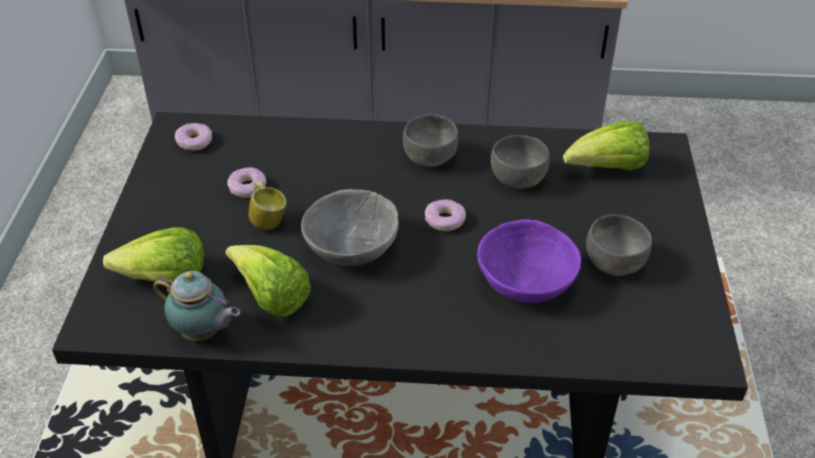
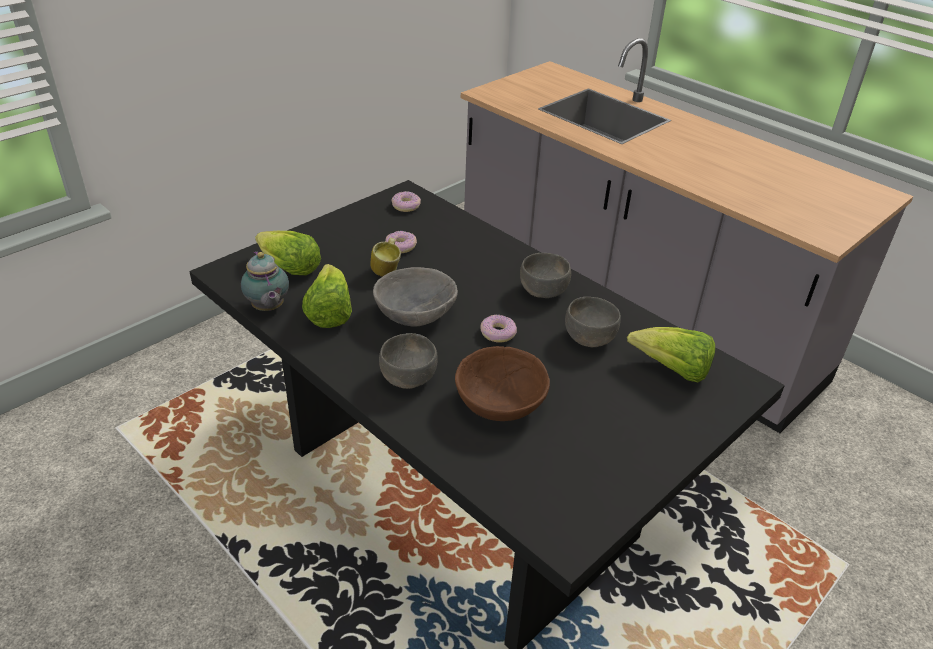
camera: 40 degrees right, 5 degrees down
purple bowl [477,219,581,303] -> brown bowl [455,346,550,421]
grey bowl [586,215,652,276] -> grey bowl moved to [379,333,438,389]

